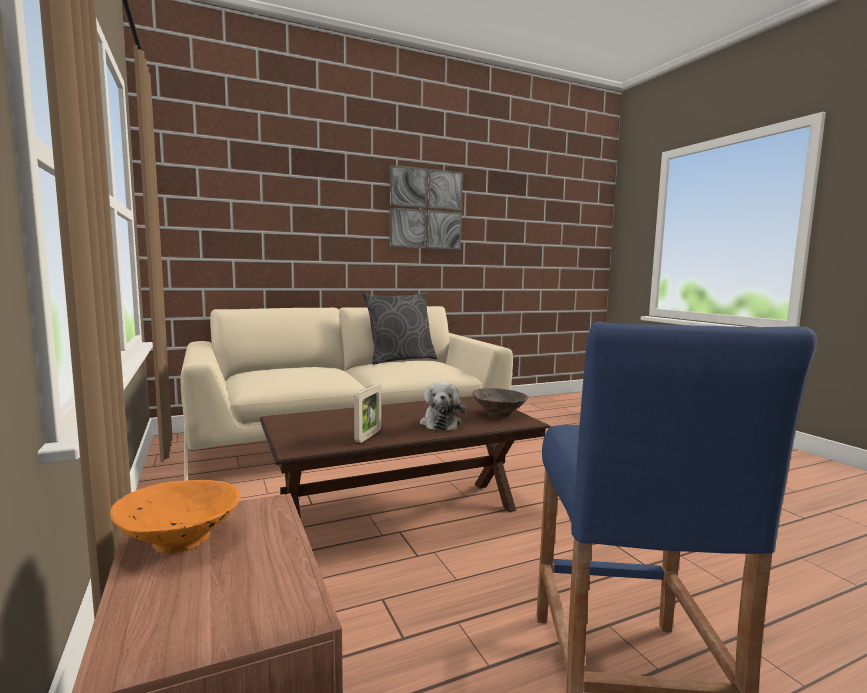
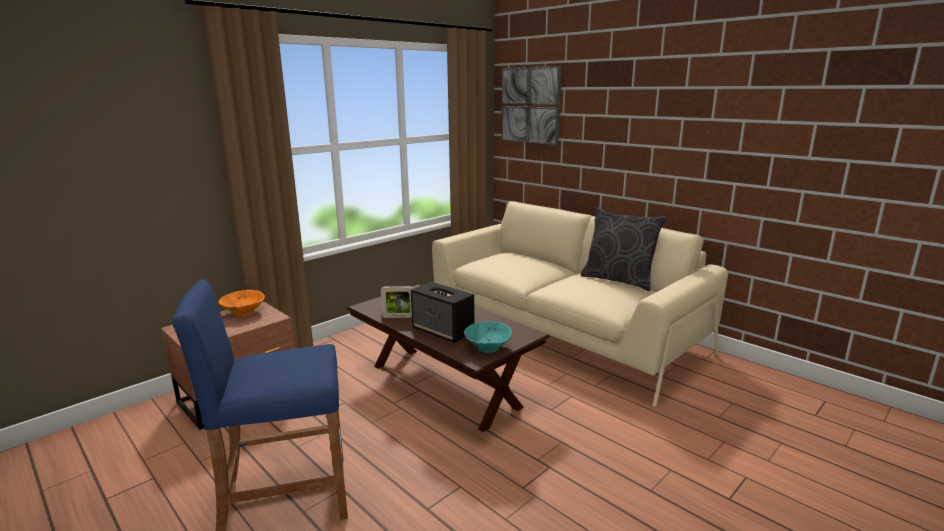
camera: 70 degrees right, 10 degrees up
picture [389,165,463,250] -> picture moved to [502,66,562,145]
plush toy [420,382,465,430] -> speaker [411,282,475,343]
brown bowl [472,388,528,418] -> turquoise bowl [464,321,512,353]

